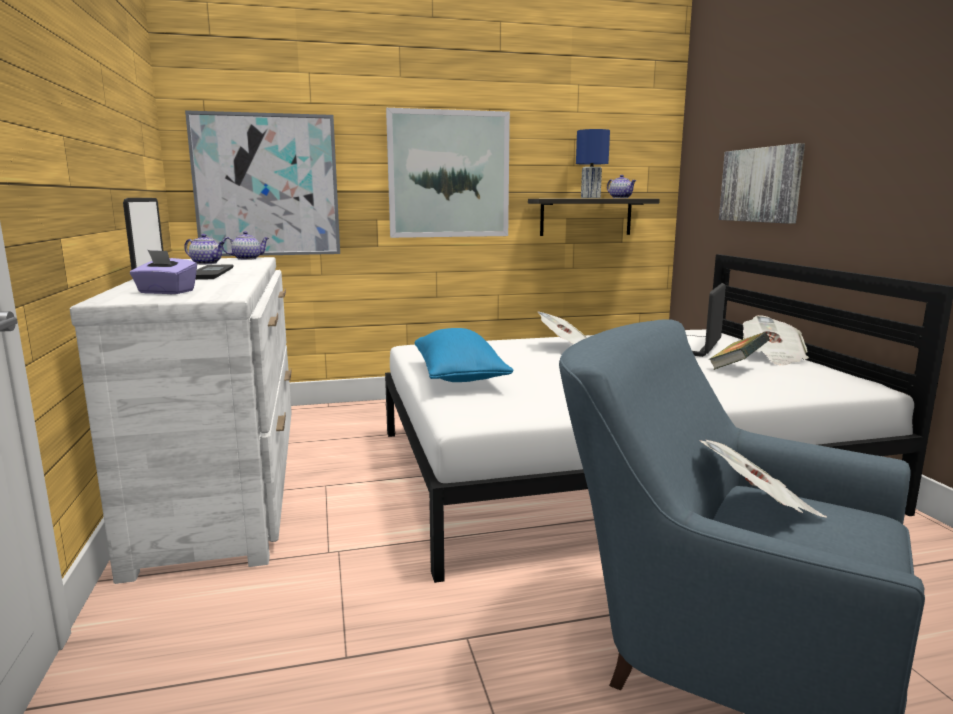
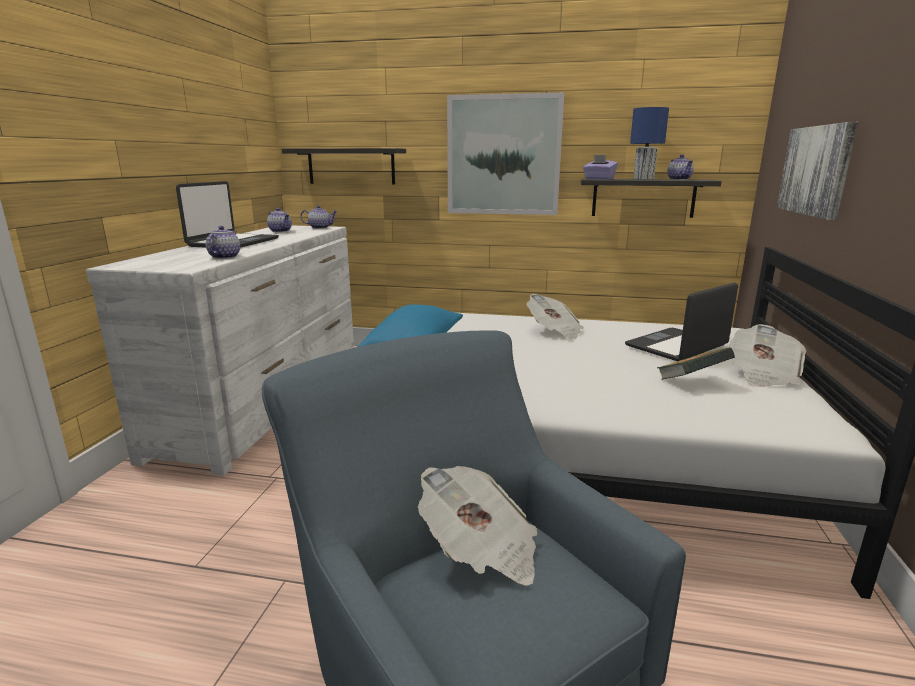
camera: 25 degrees right, 5 degrees up
purple tissue box [130,250,197,294] -> purple tissue box moved to [583,155,618,180]
picture [185,110,340,256] -> shelf [282,148,406,184]
none -> teapot [206,226,240,259]

